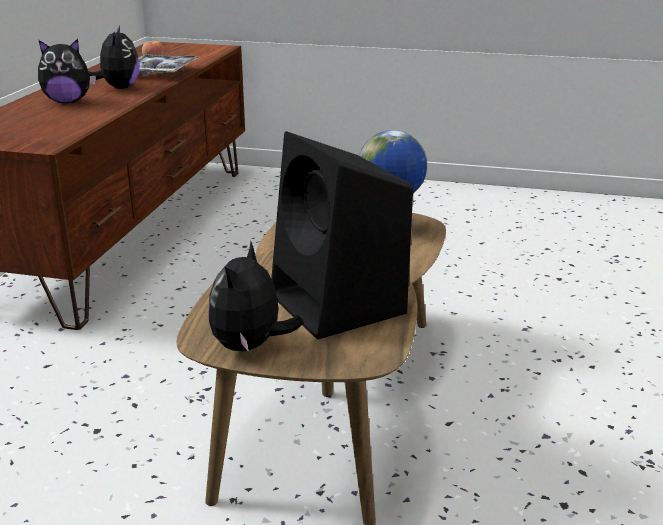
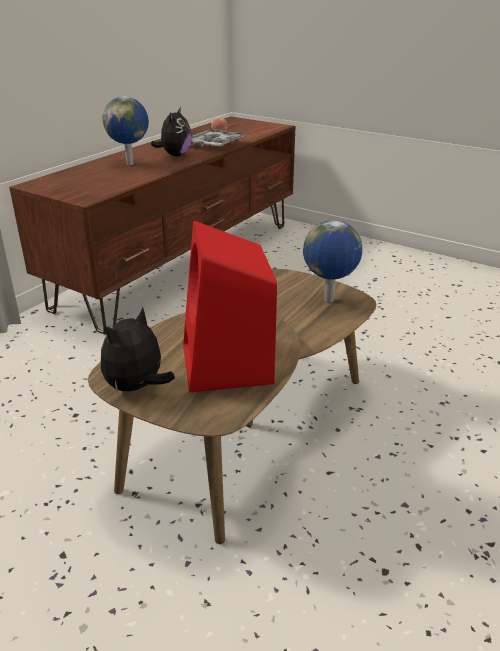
camera: 20 degrees right, 5 degrees up
plush toy [38,39,96,103] -> globe [103,96,149,165]
black speaker [271,131,413,339] -> red speaker [183,220,277,392]

